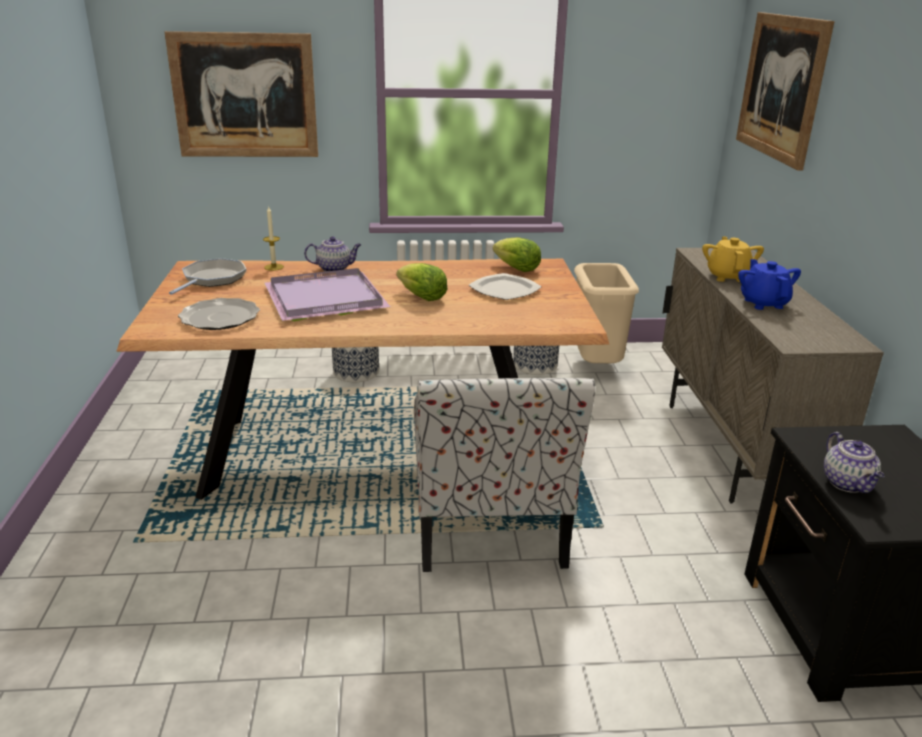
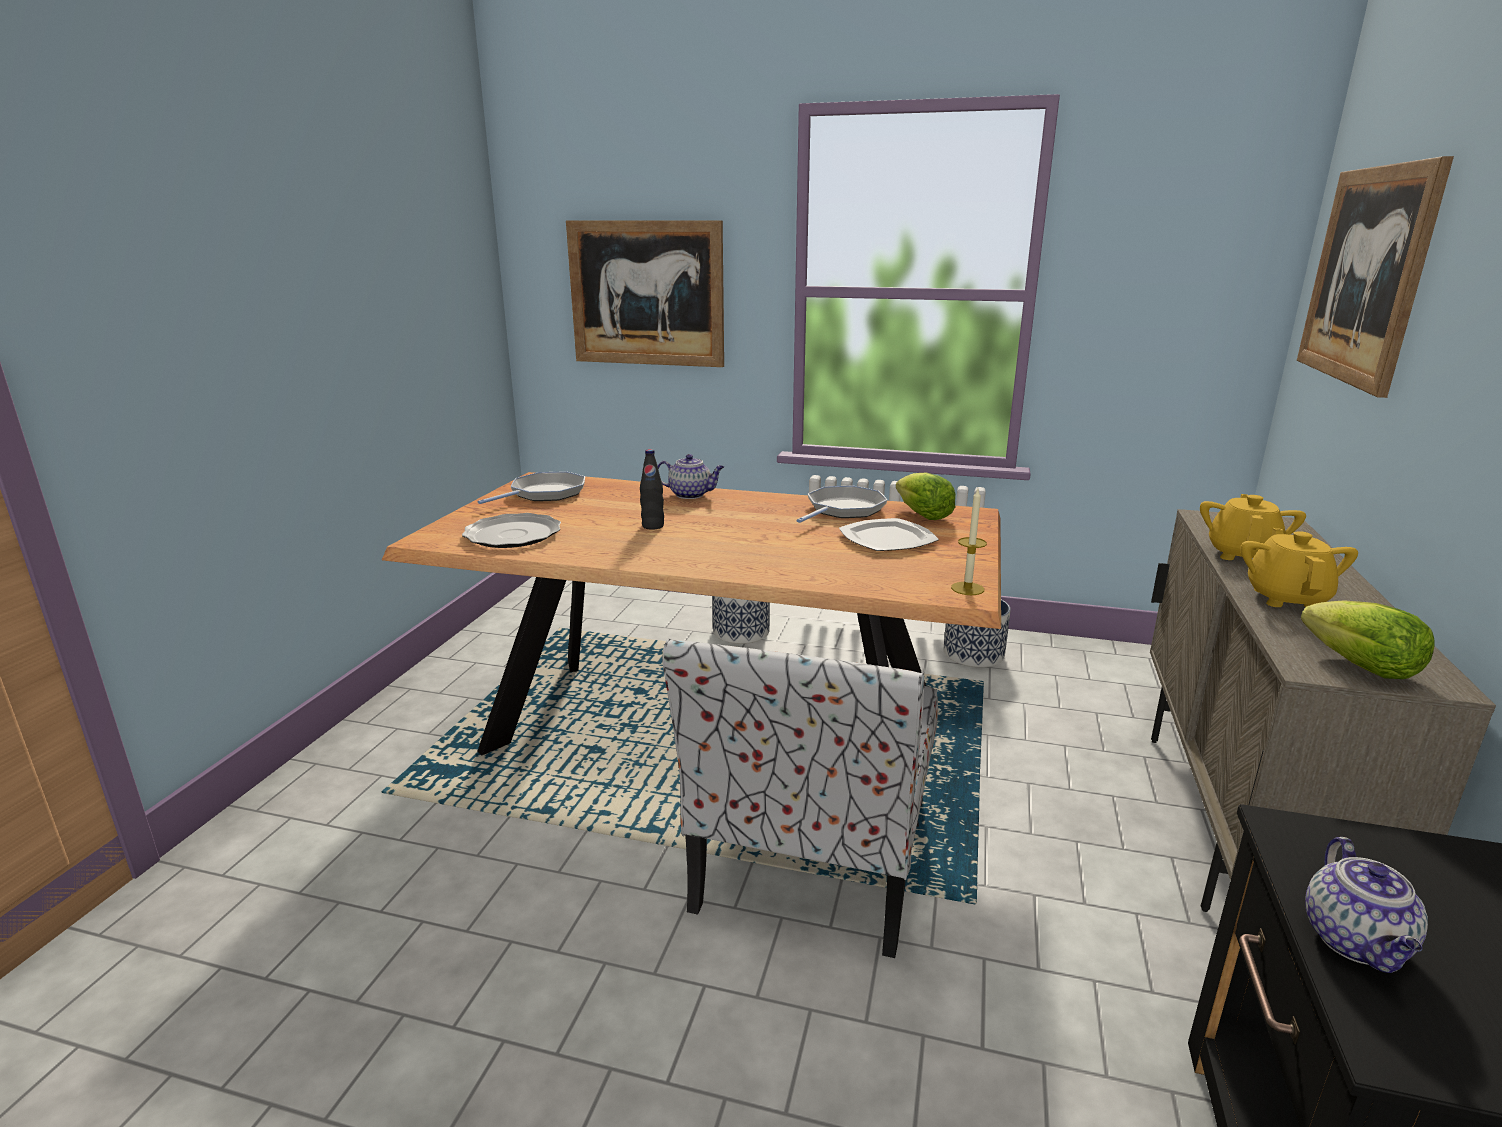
camera: 20 degrees right, 5 degrees down
candle [263,206,284,271] -> candle moved to [951,489,987,595]
purple tray [264,268,390,322] -> black bottle [640,449,664,530]
lettuce [397,263,447,301] -> lettuce moved to [1301,600,1435,679]
beige trash can [574,263,639,363] -> none
blue teapot [738,259,801,310] -> yellow teapot [1240,528,1358,607]
none -> frying pan [796,486,887,523]

